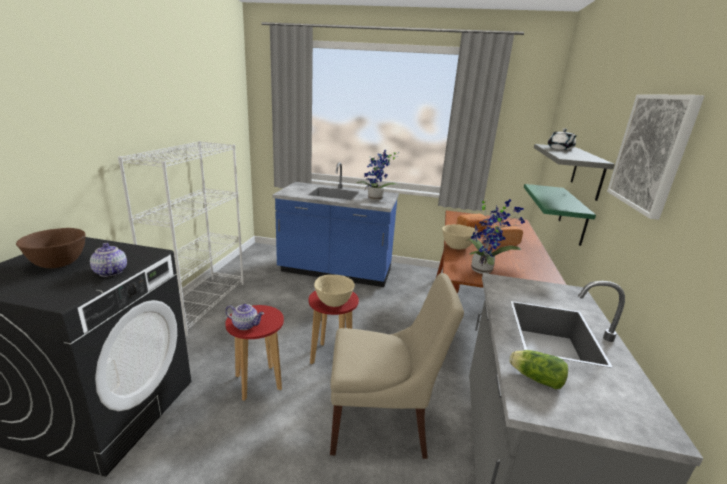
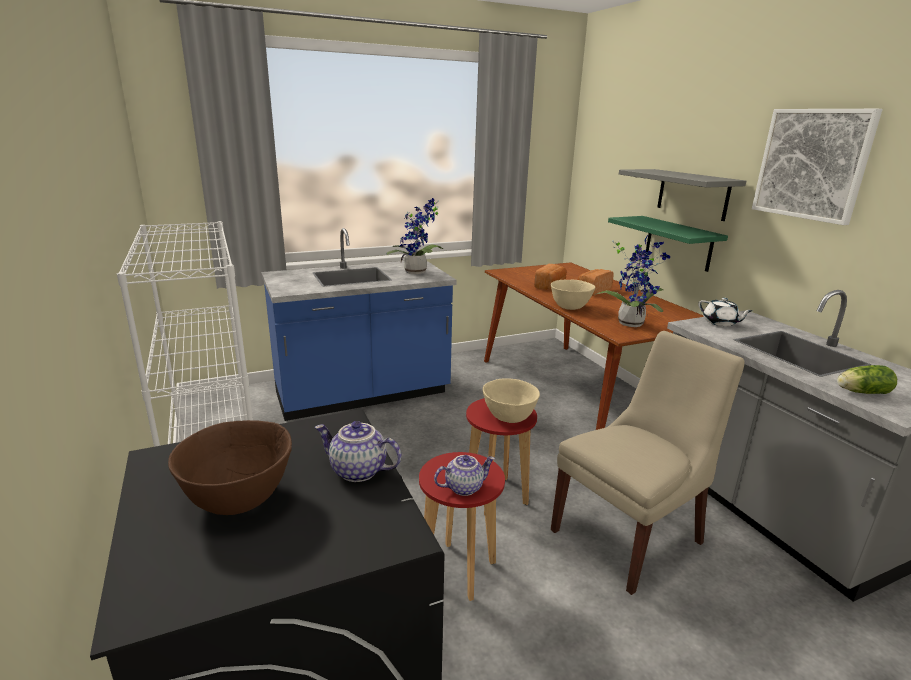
camera: 35 degrees left, 0 degrees up
white teapot [548,128,577,150] -> white teapot moved to [698,298,753,326]

